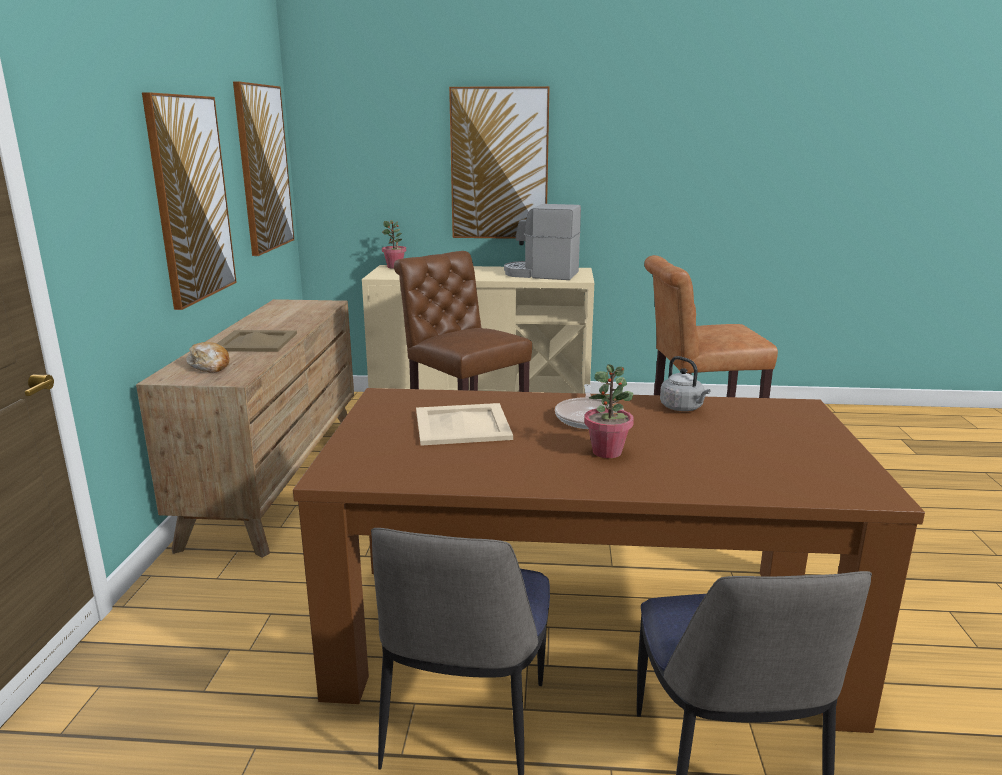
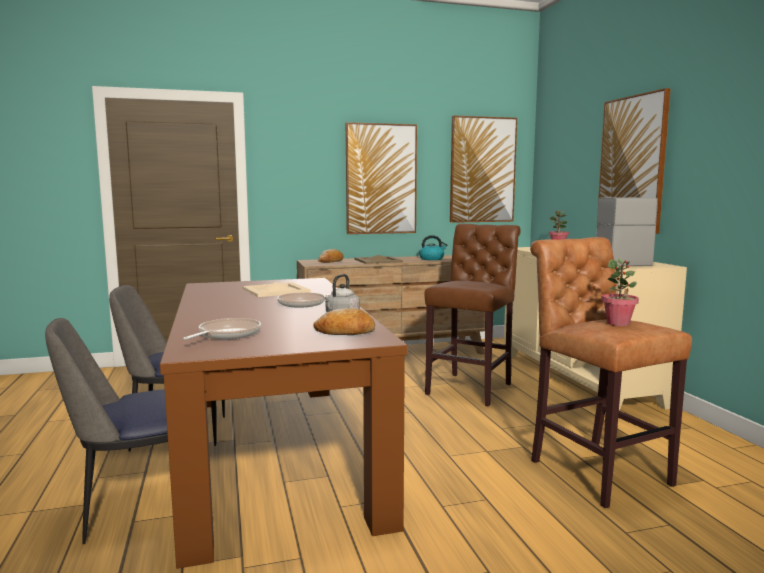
camera: 70 degrees right, 10 degrees down
potted plant [584,364,634,458] -> potted plant moved to [601,259,639,326]
none -> frying pan [183,318,261,340]
none -> bread [313,308,375,335]
none -> kettle [419,235,447,260]

